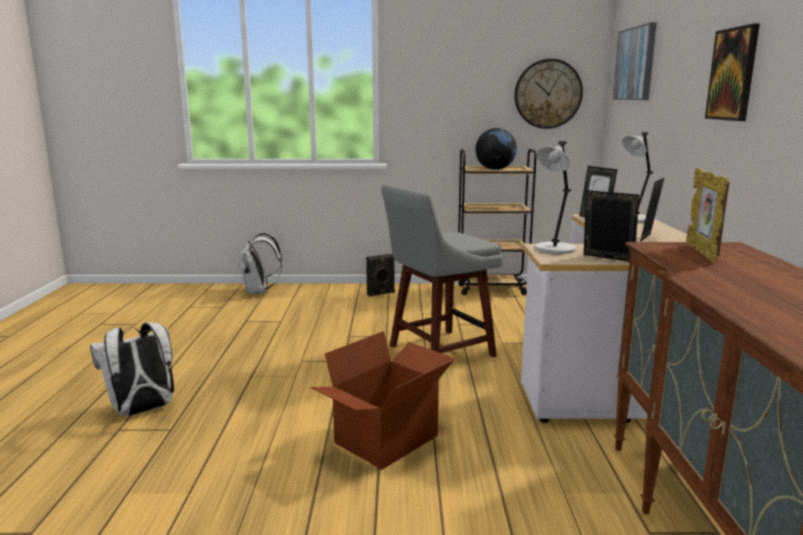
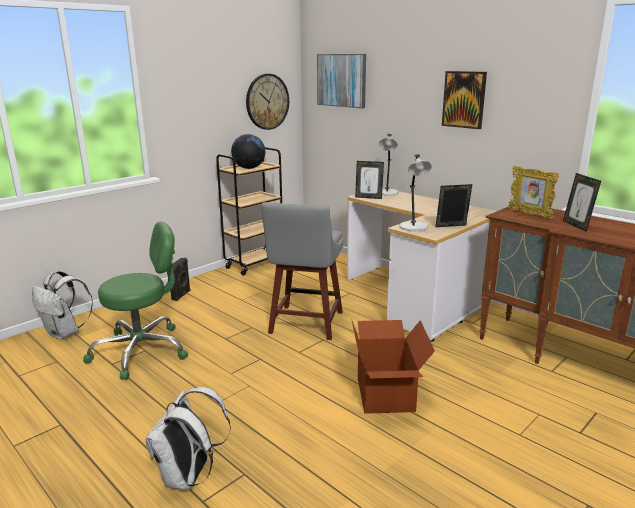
camera: 45 degrees left, 5 degrees up
picture frame [640,177,665,242] -> picture frame moved to [563,173,601,232]
none -> green office chair [83,222,188,380]

